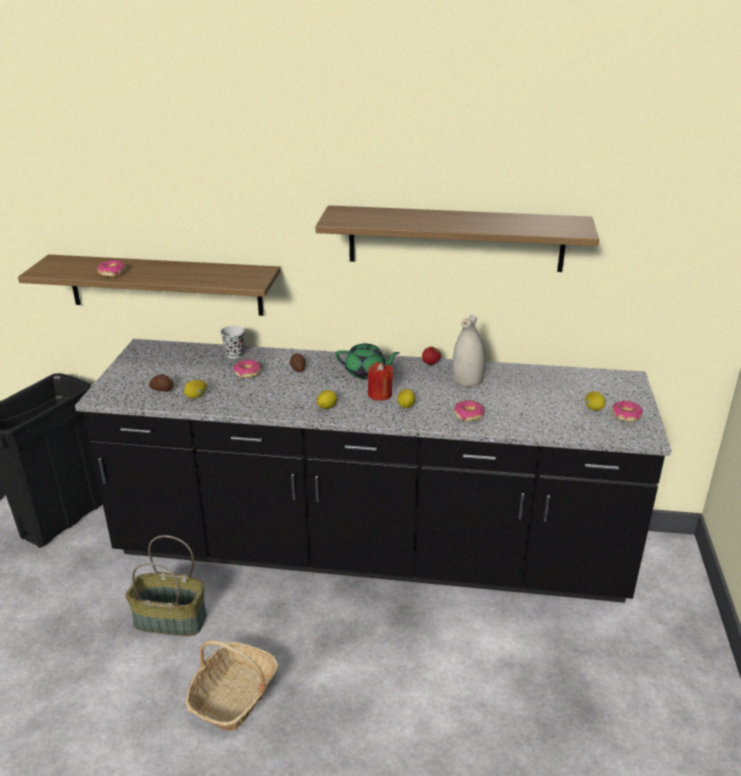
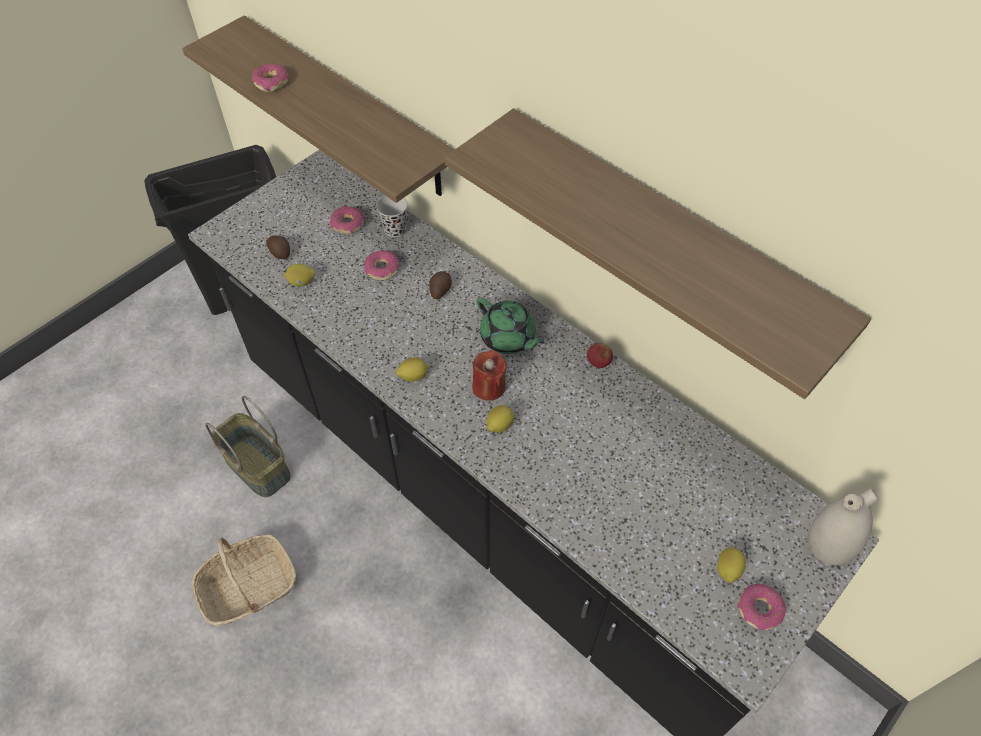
camera: 35 degrees right, 25 degrees up
white vase [452,315,485,387] -> white vase moved to [807,488,879,565]
donut [454,400,484,421] -> donut moved to [330,206,364,234]

